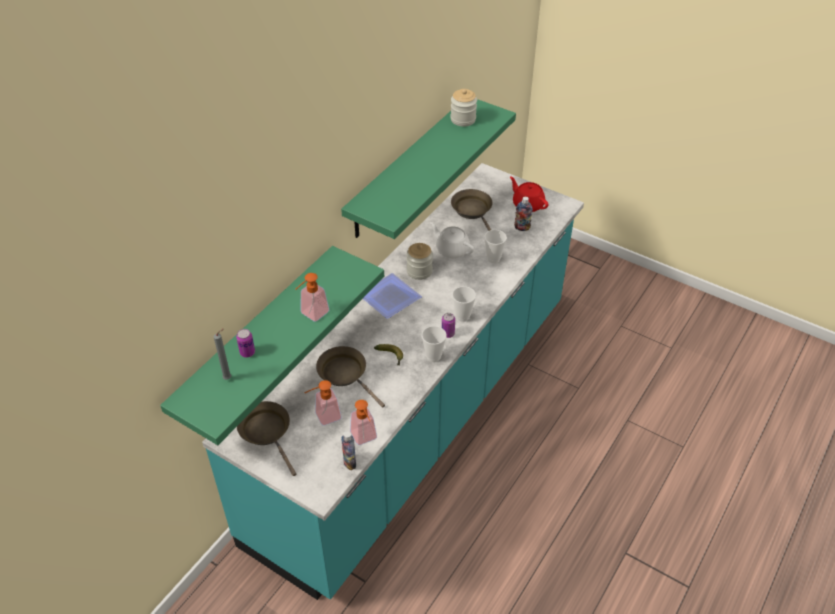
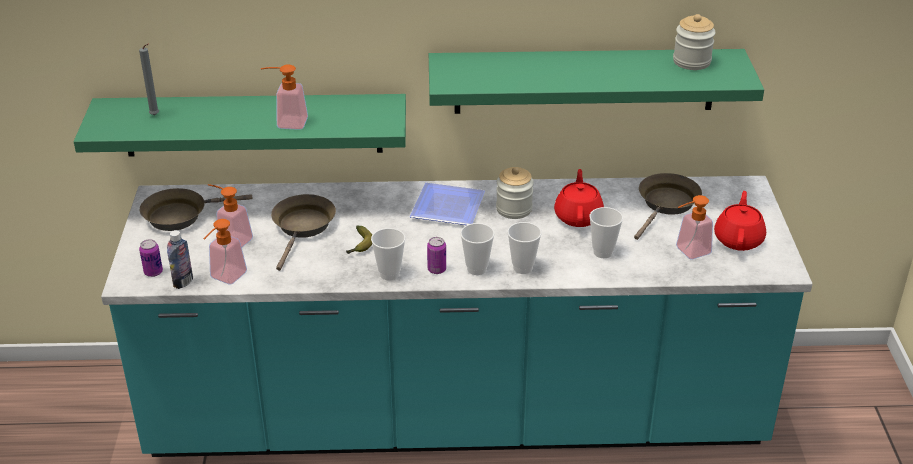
camera: 55 degrees right, 10 degrees down
can [236,329,255,358] -> can moved to [139,239,163,277]
brown frying pan [237,401,296,476] -> brown frying pan turned 135 degrees counterclockwise [140,188,252,231]
white teapot [430,222,474,258] -> red teapot [554,169,604,227]
bottle [514,197,533,231] -> soap dispenser [676,195,713,259]
none -> cup [507,222,542,274]

